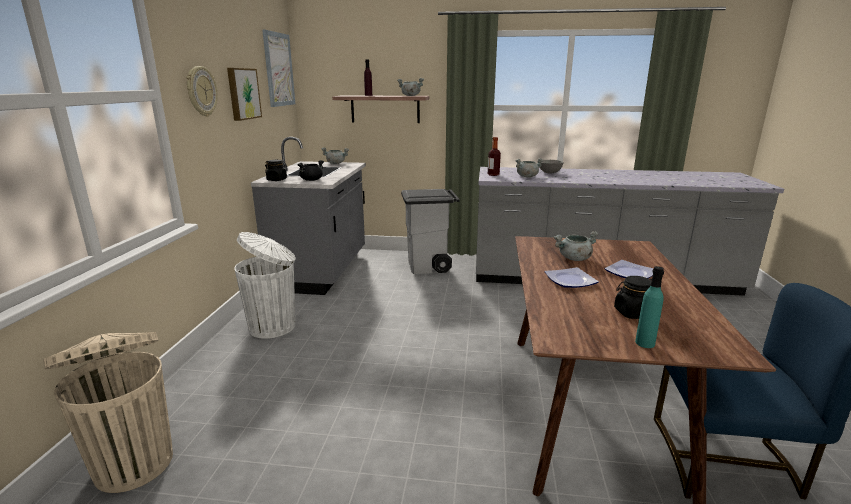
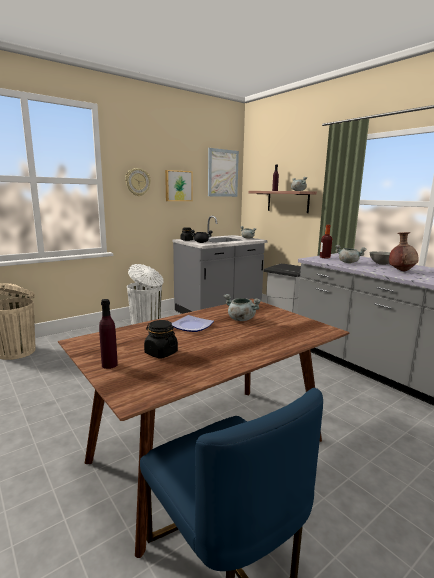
camera: 45 degrees right, 5 degrees down
plate [605,260,654,278] -> none
turquoise bottle [635,266,664,348] -> purple bottle [99,299,118,369]
none -> brown vase [389,232,419,272]

